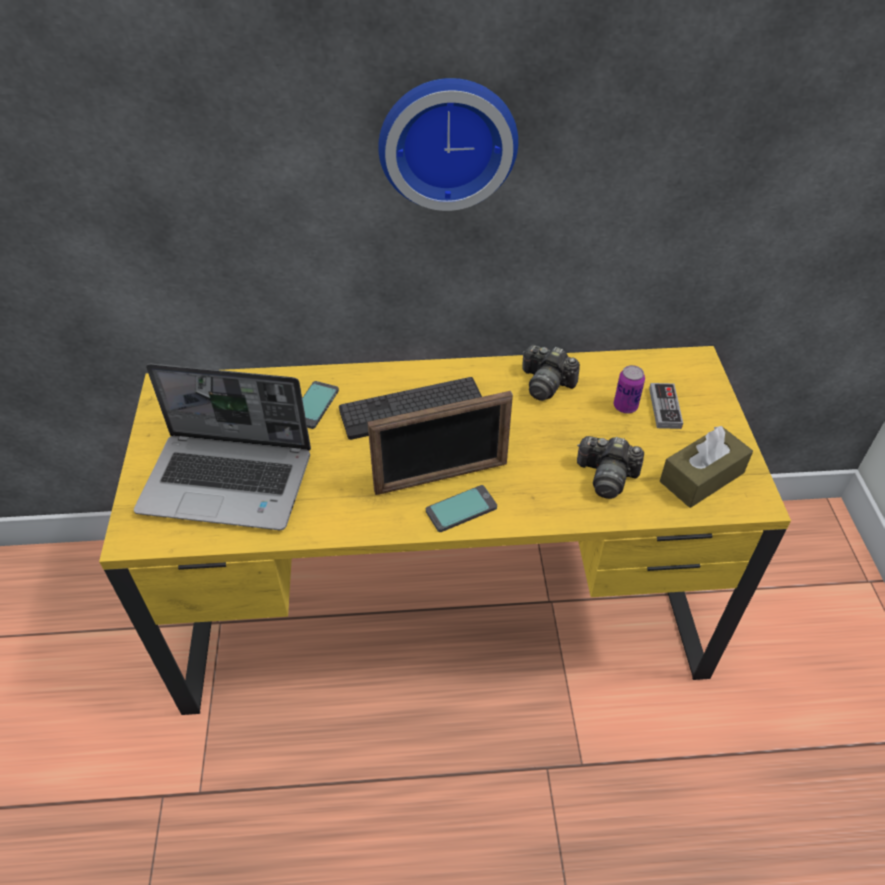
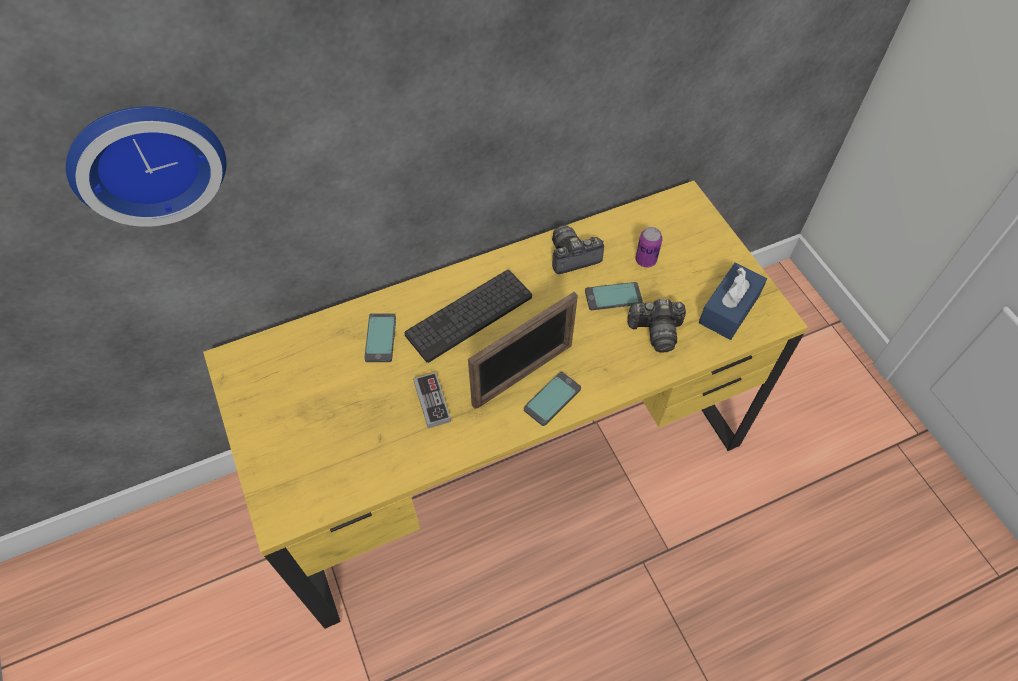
camera: 20 degrees left, 10 degrees up
laptop [134,364,311,530] -> none
wall clock [378,78,518,211] -> wall clock moved to [66,106,227,227]
camera [522,345,580,401] -> camera turned 150 degrees clockwise [552,225,604,274]
game controller [649,383,683,429] -> game controller moved to [413,372,451,428]
brown tissue box [660,426,753,508] -> blue tissue box [699,263,767,340]
none -> phone [585,282,643,310]

